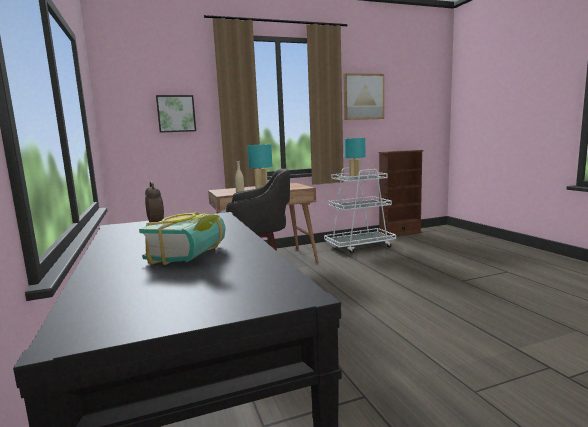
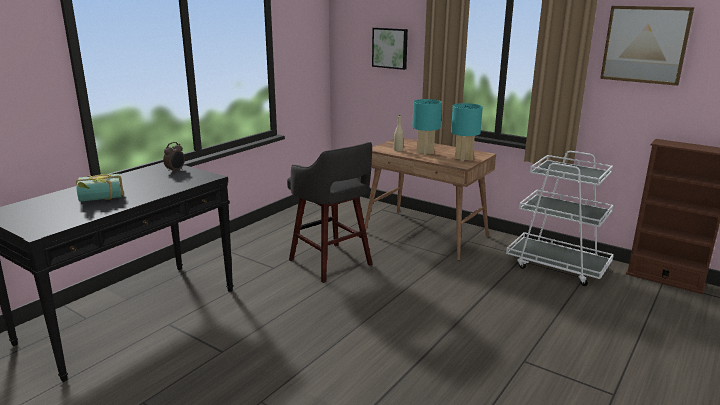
camera: 55 degrees right, 10 degrees up
turquoise table lamp [344,138,365,178] -> turquoise table lamp moved to [451,103,483,162]

